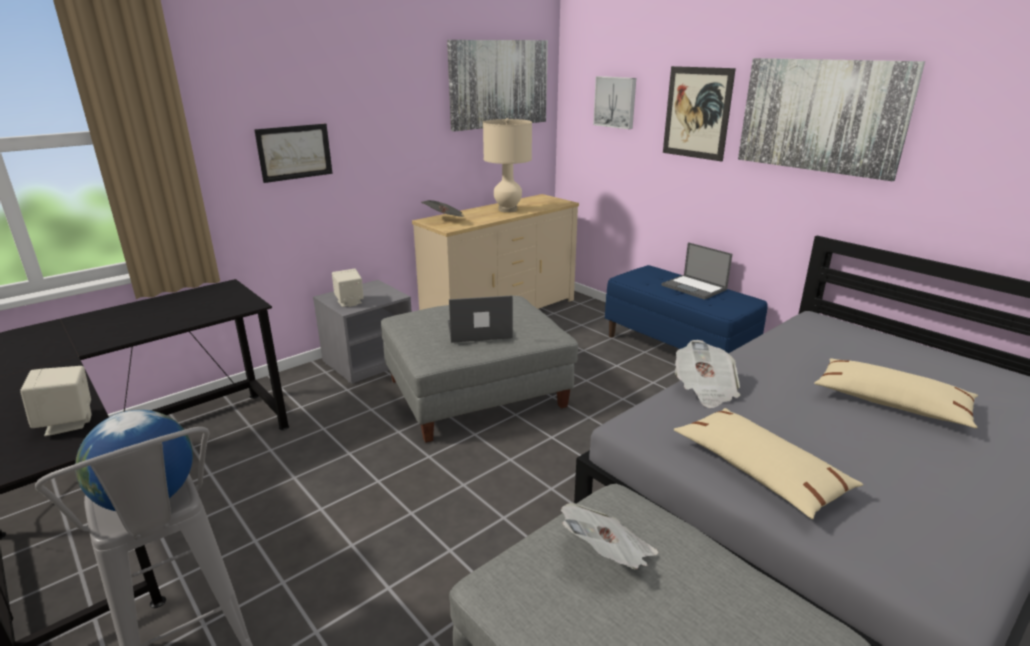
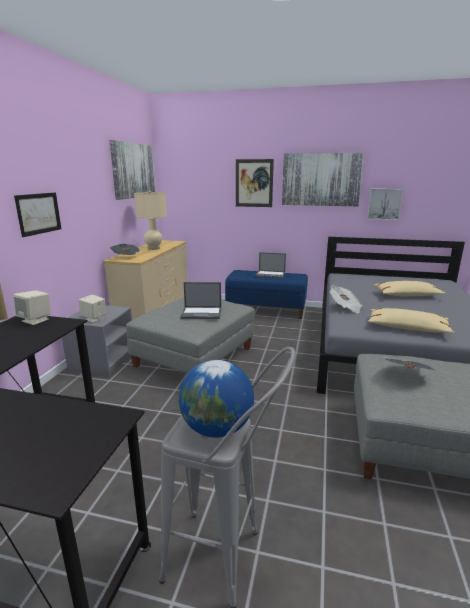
camera: 35 degrees left, 5 degrees down
beige speaker [20,366,92,436] -> beige speaker moved to [13,290,51,325]
laptop [448,296,513,343] -> laptop turned 135 degrees counterclockwise [181,282,221,319]
picture [593,76,636,129] -> picture moved to [367,189,403,220]

